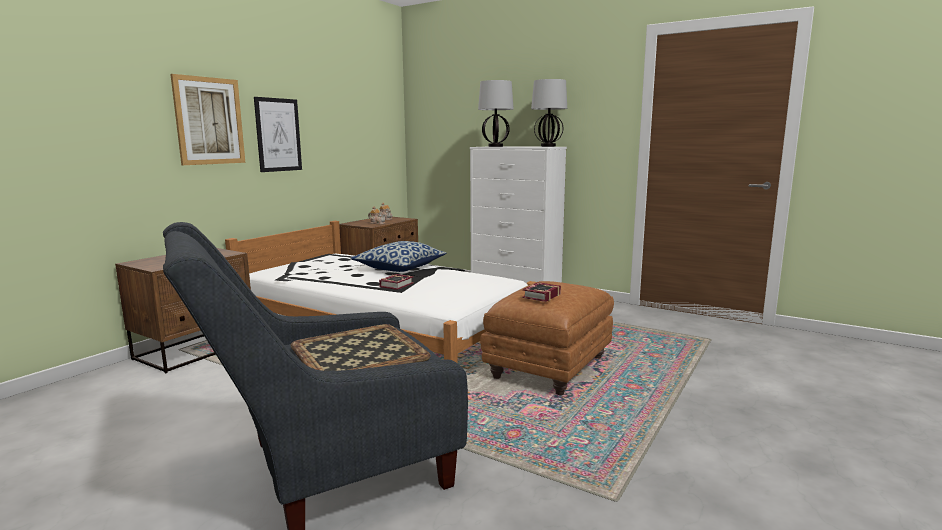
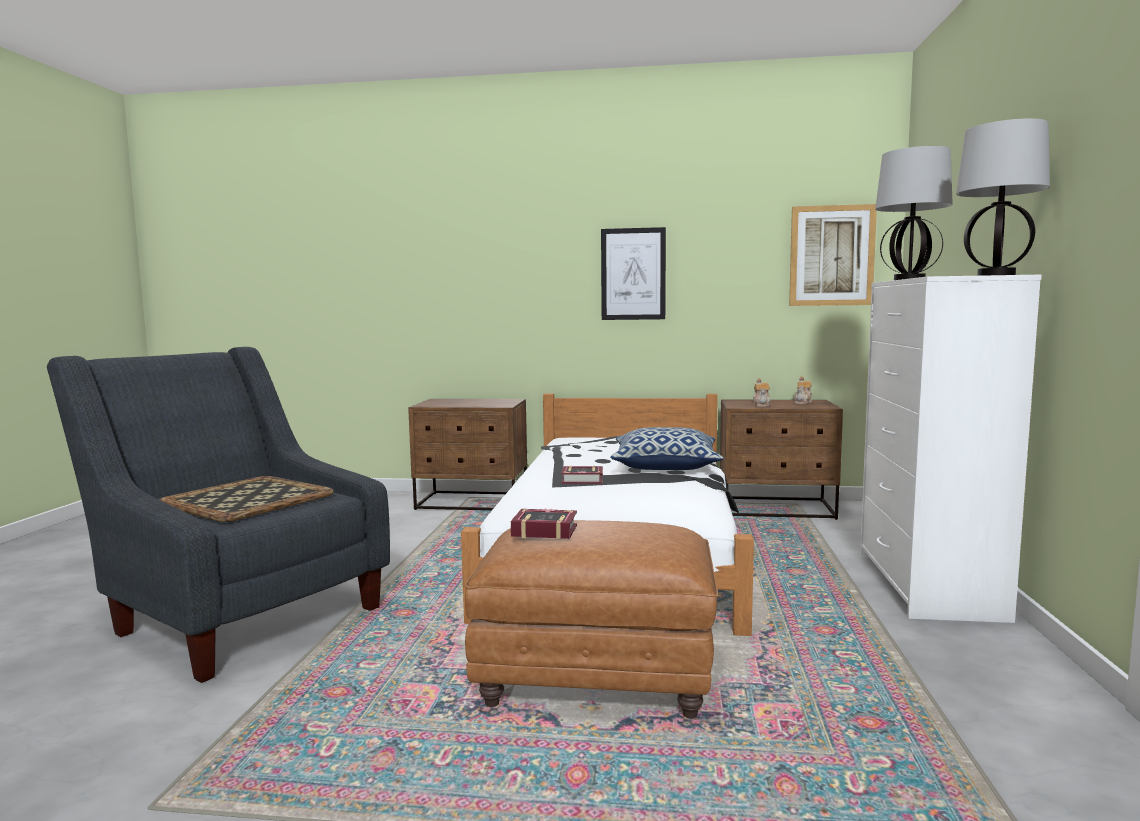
camera: 65 degrees right, 5 degrees down
picture [170,74,245,165] -> picture moved to [789,204,877,306]

